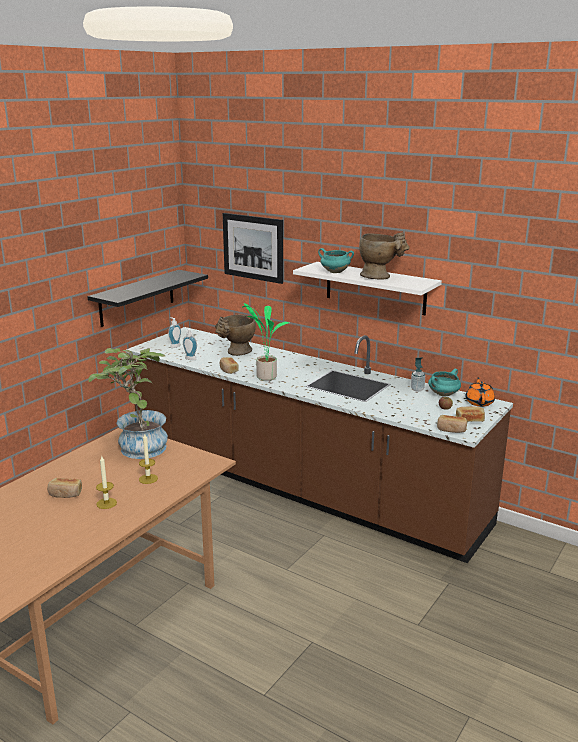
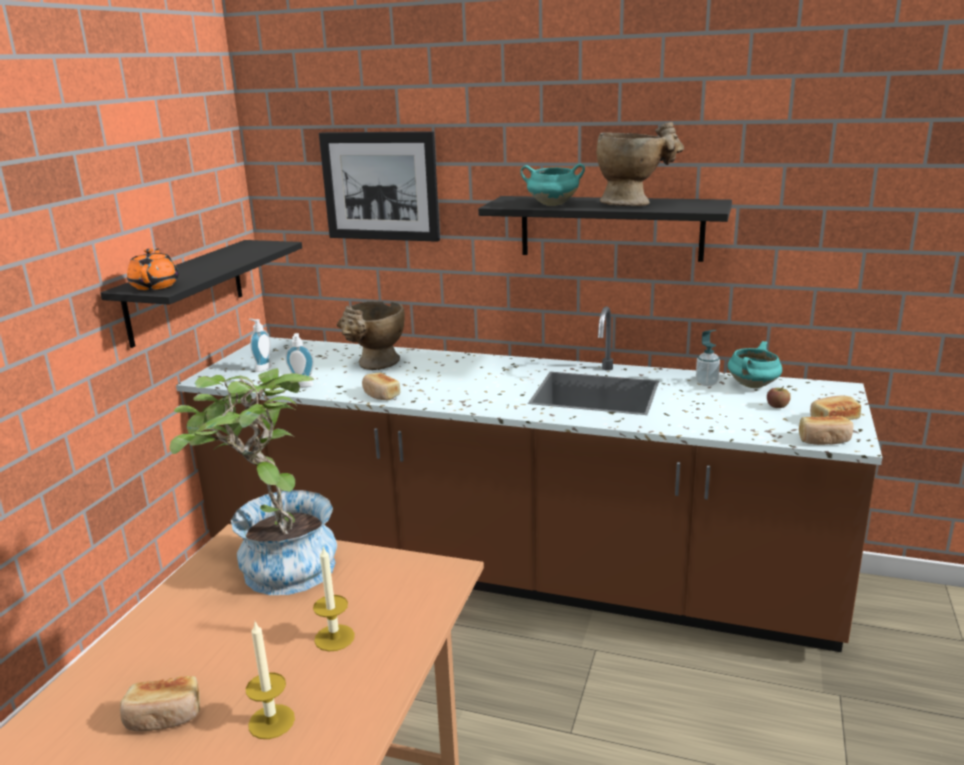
camera: 15 degrees left, 0 degrees up
potted plant [243,303,289,381] -> none
white shelf [293,262,442,315] -> black shelf [478,196,732,262]
orange teapot [465,377,495,407] -> orange teapot moved to [127,249,179,290]

